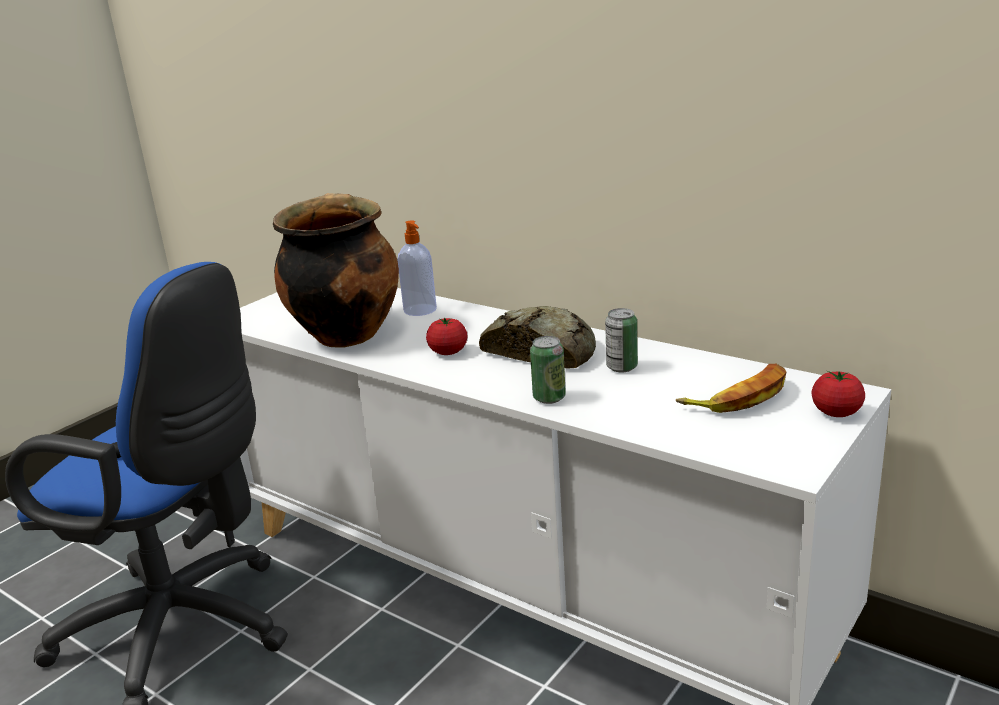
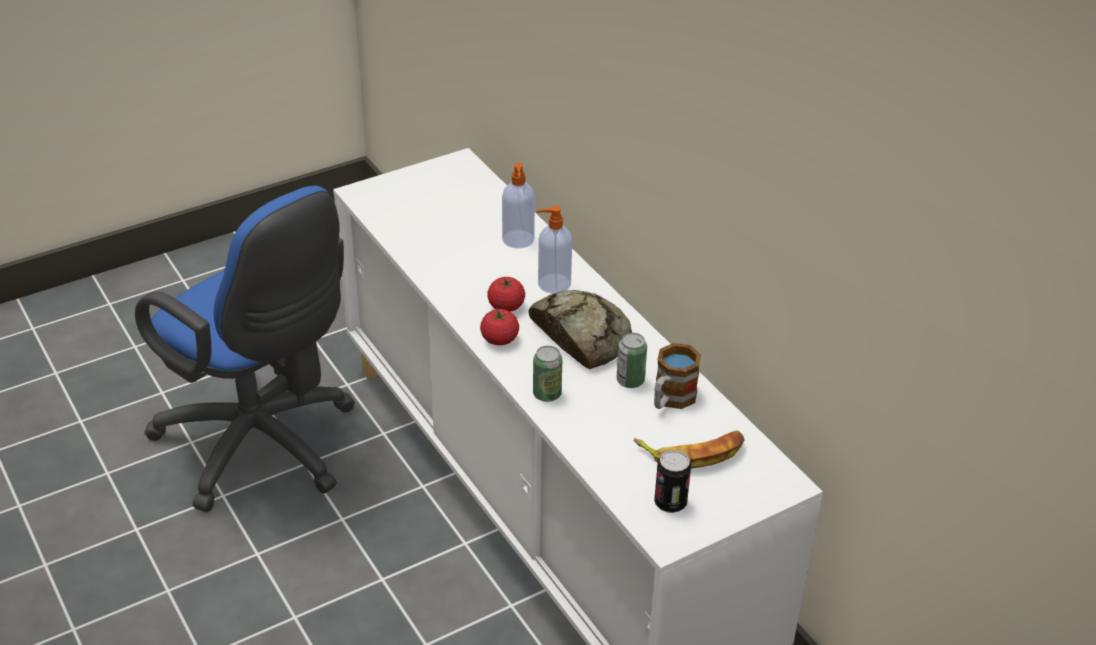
camera: 20 degrees right, 15 degrees up
cooking pot [273,193,399,348] -> none
tomato [812,371,865,417] -> tomato moved to [480,307,519,345]
none -> soap dispenser [536,206,572,294]
none -> mug [654,343,701,409]
none -> can [654,450,691,513]

